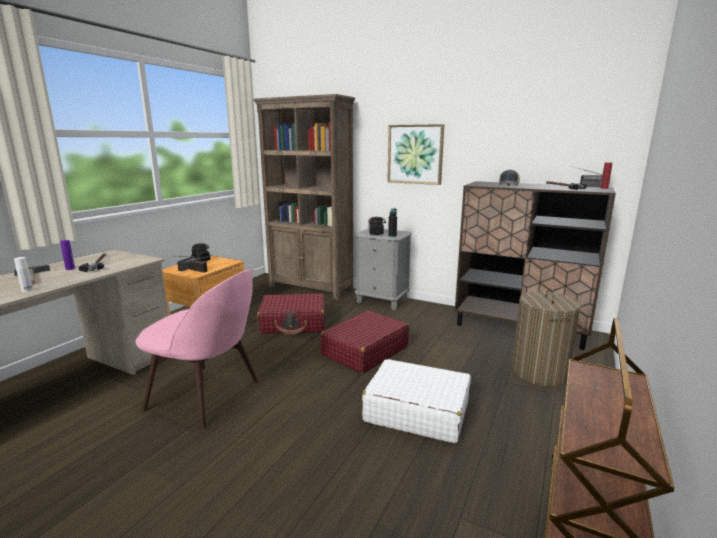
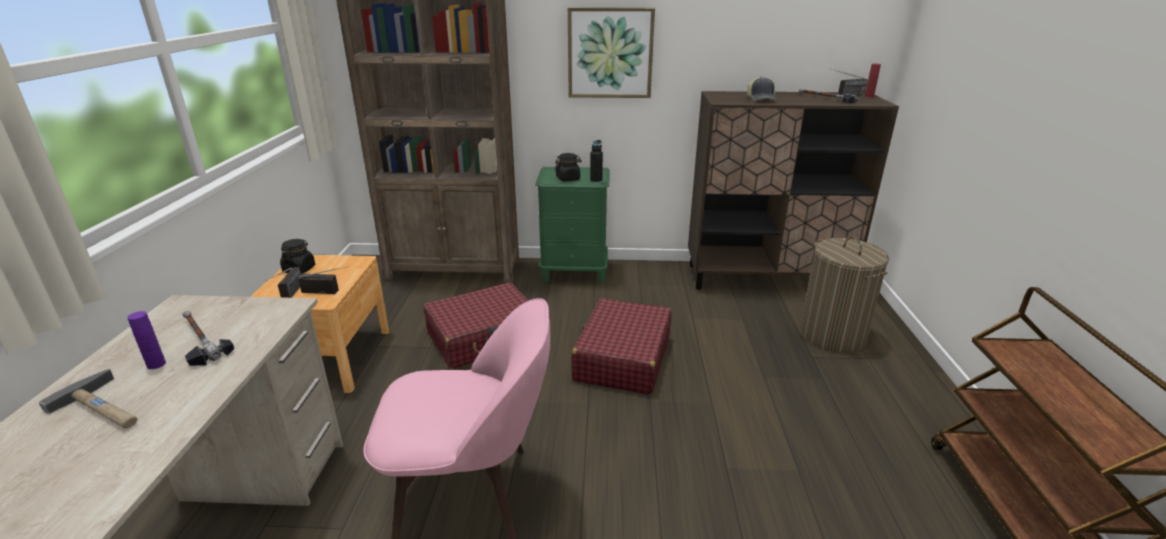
camera: 25 degrees left, 10 degrees up
white bottle [14,257,33,292] -> none
grey nightstand [355,228,412,310] -> green nightstand [535,167,610,283]
white suitcase [362,359,471,443] -> none

